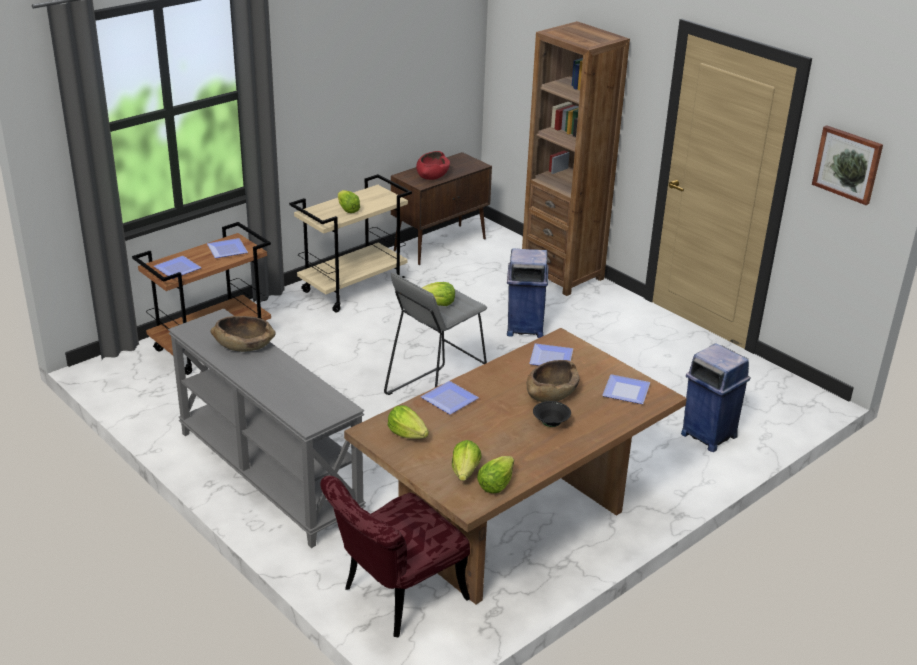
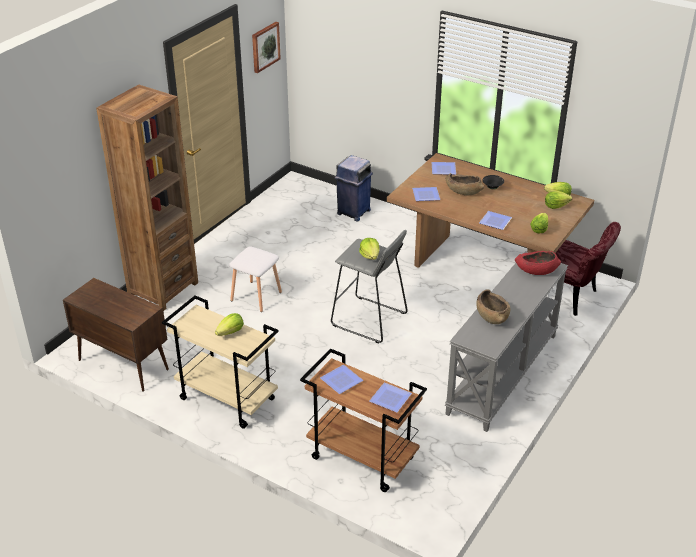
camera: 105 degrees left, 5 degrees up
red bowl [416,151,450,180] -> red bowl moved to [515,251,561,275]
blue trash can [507,248,549,338] -> white stool [229,246,282,312]

